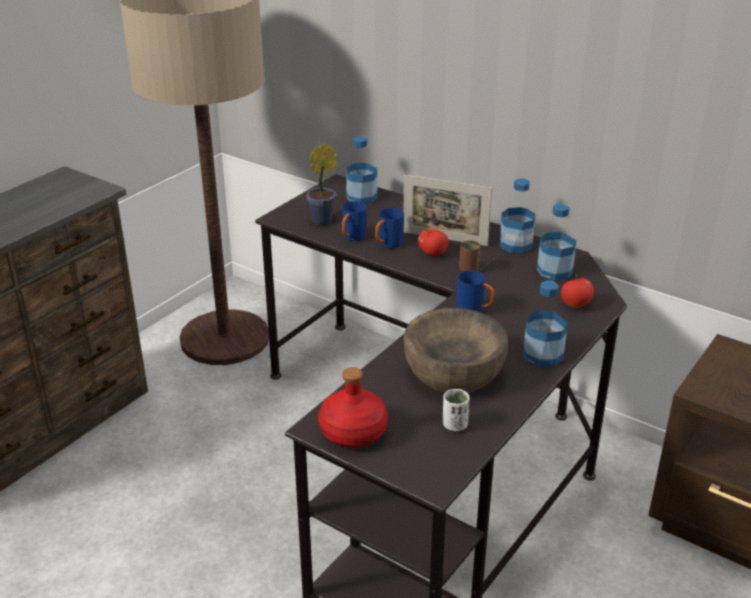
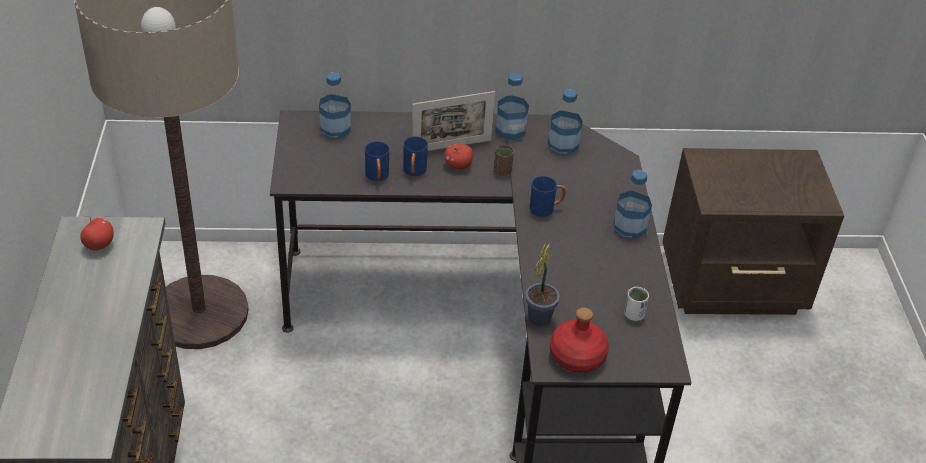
camera: 40 degrees left, 10 degrees up
potted plant [306,143,338,225] -> potted plant moved to [526,243,560,327]
brown bowl [404,308,508,393] -> none
apple [561,274,594,308] -> apple moved to [80,217,114,250]

